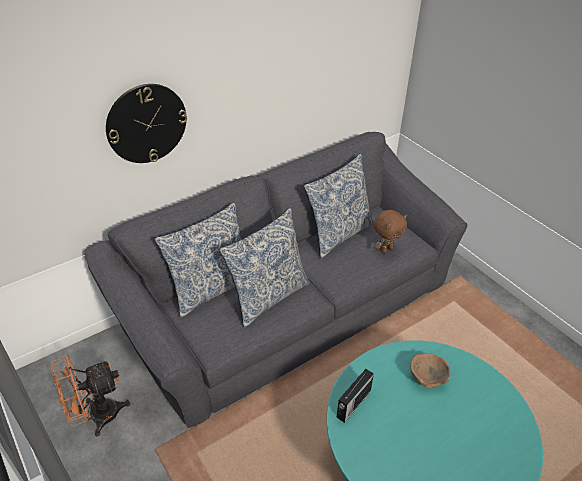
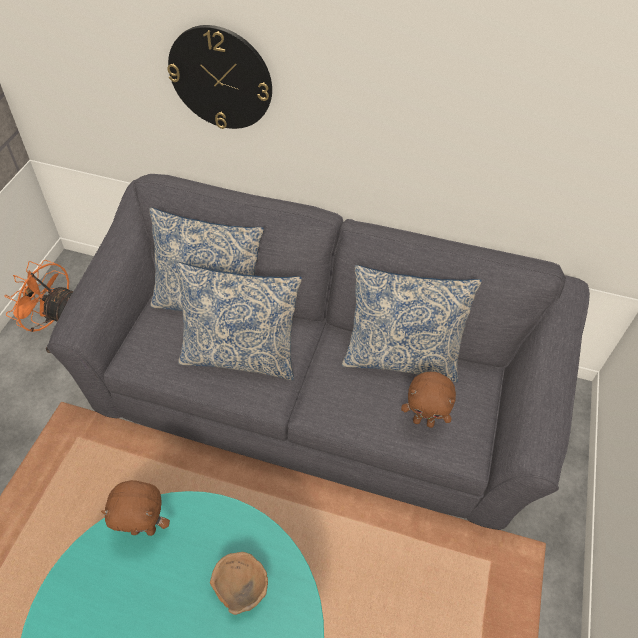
camera: 50 degrees right, 10 degrees up
radio [337,369,374,423] -> brown plush toy [101,480,170,536]

